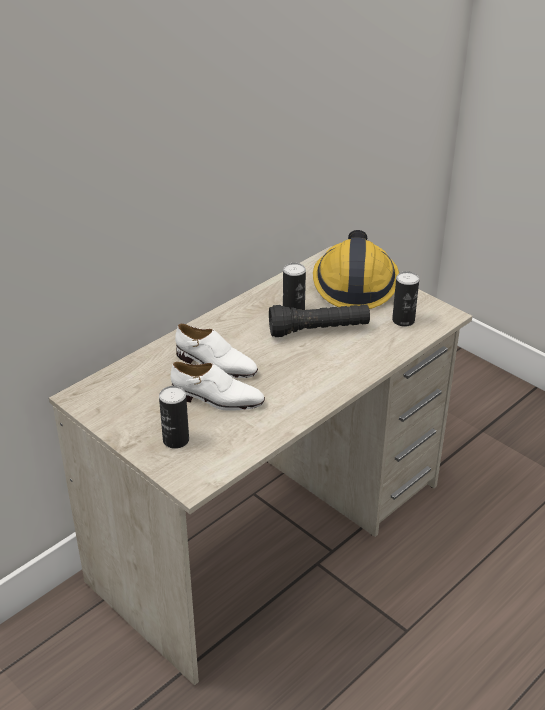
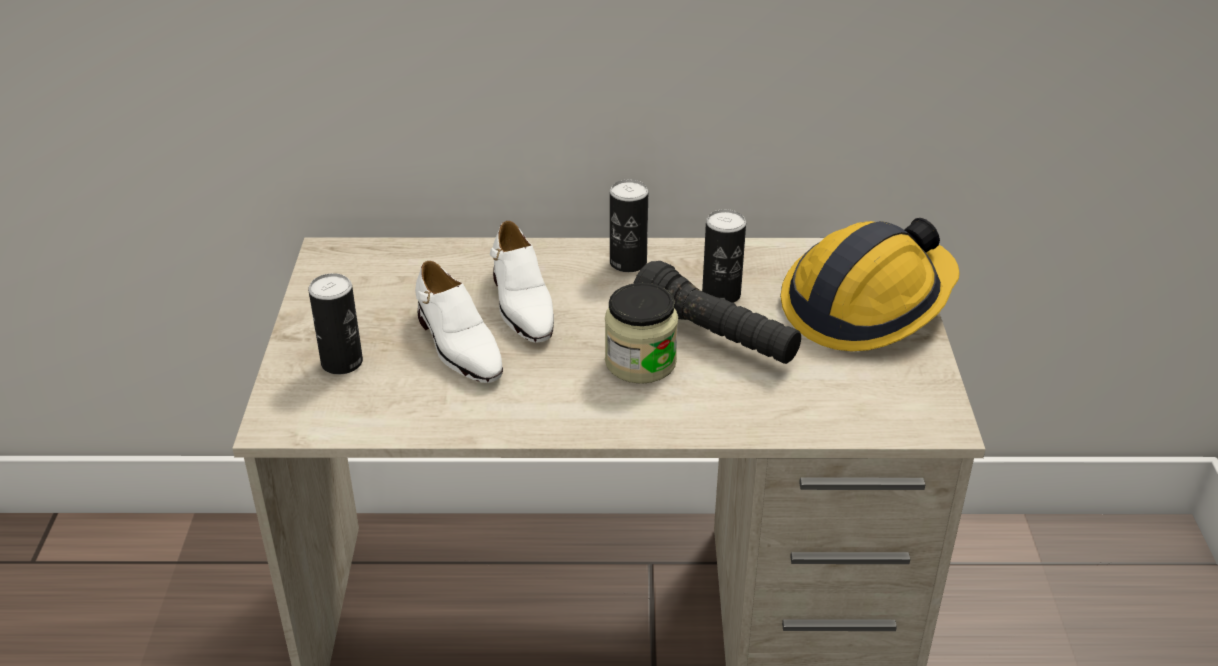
camera: 45 degrees right, 0 degrees up
can [392,271,419,327] -> can moved to [610,180,648,272]
none -> jar [605,283,678,384]

